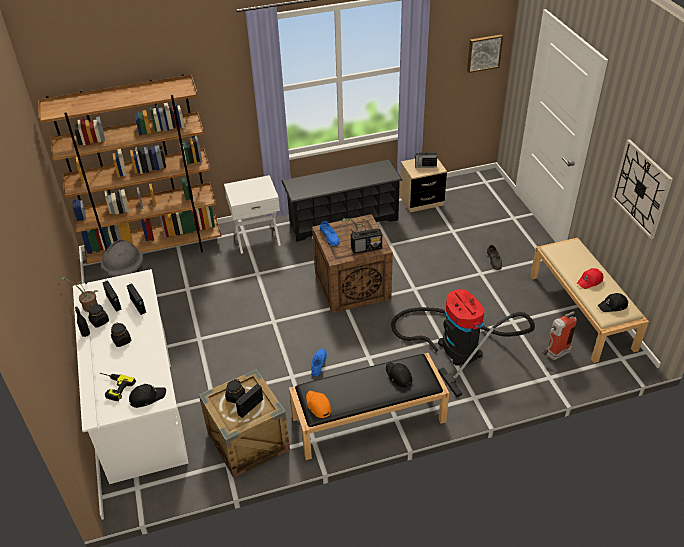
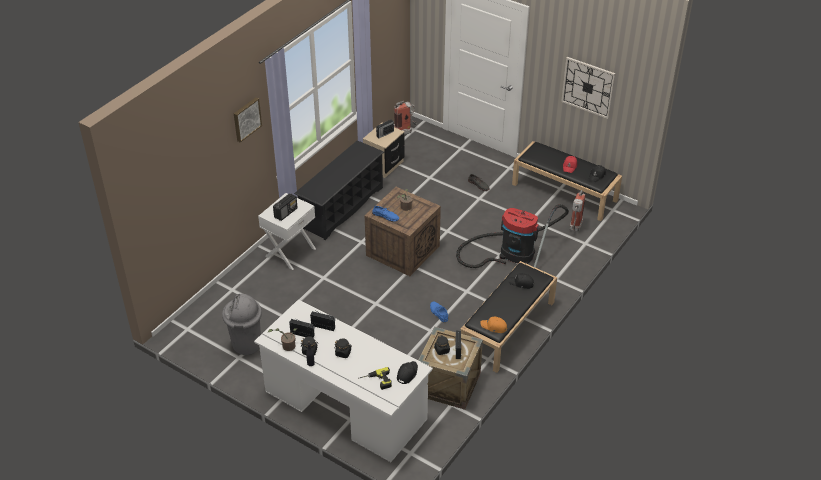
camera: 40 degrees left, 0 degrees up
brown bookcase [38,74,222,264] -> none
radio [351,228,382,254] -> radio moved to [273,193,298,221]
picture [467,35,503,73] -> picture moved to [234,97,262,142]
beige bench [530,237,649,363] -> black bench [512,141,622,221]
none -> fire extinguisher [394,101,417,135]

